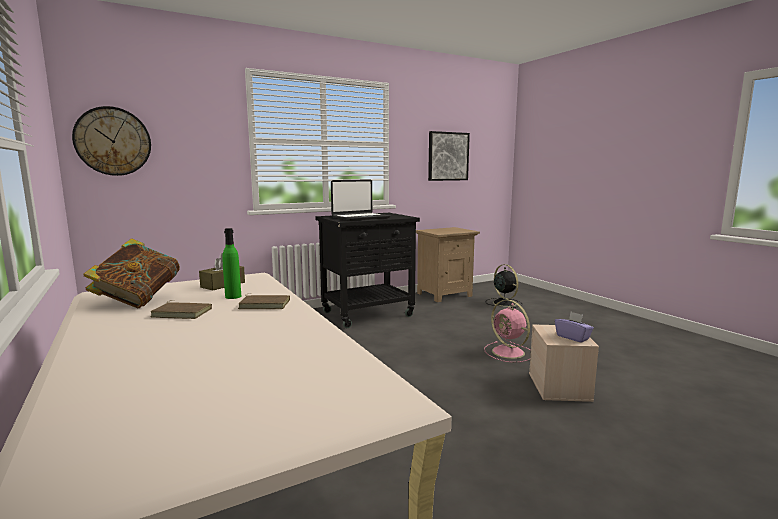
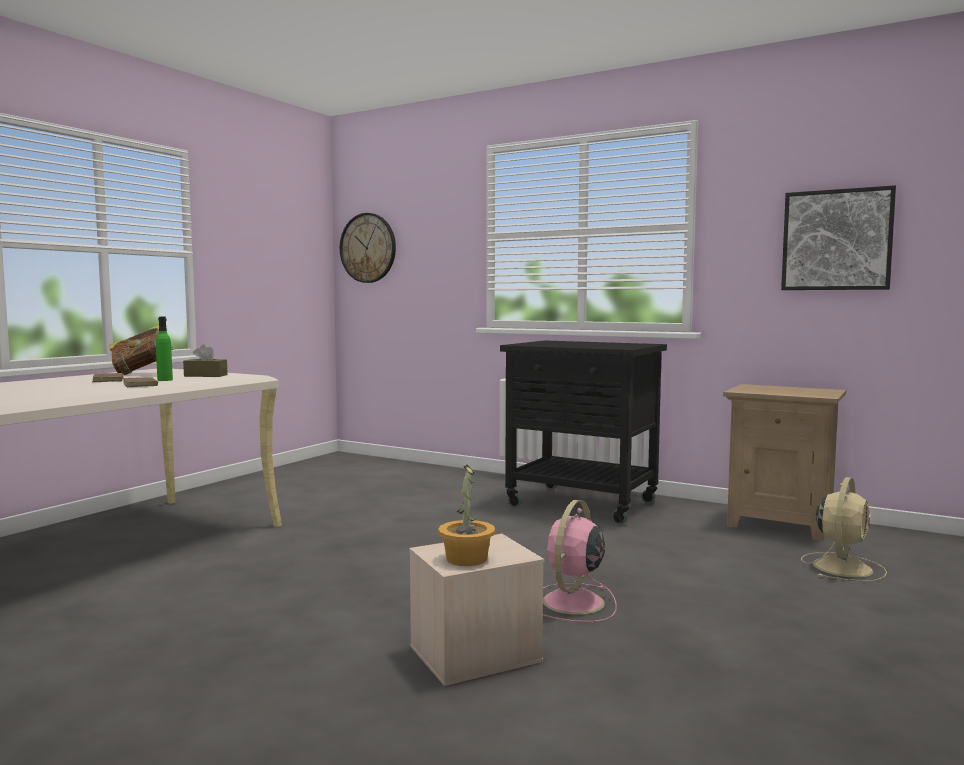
camera: 60 degrees right, 5 degrees down
laptop [331,179,391,221] -> none
black fan [486,264,522,308] -> beige fan [801,477,887,582]
purple tissue box [555,312,594,343] -> potted plant [438,464,495,566]

